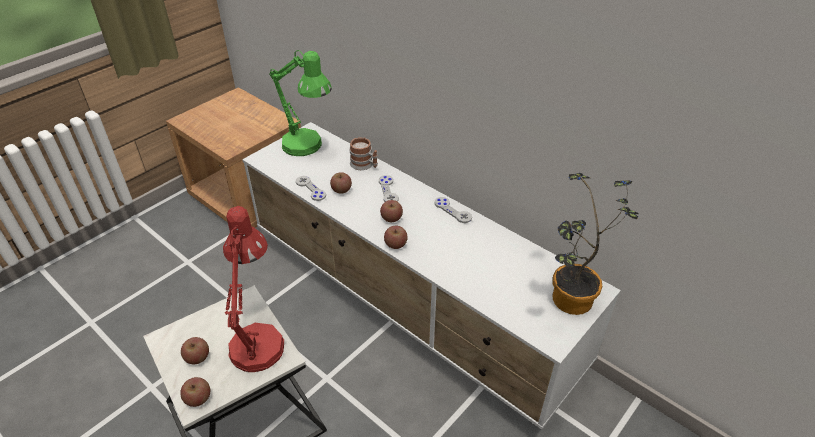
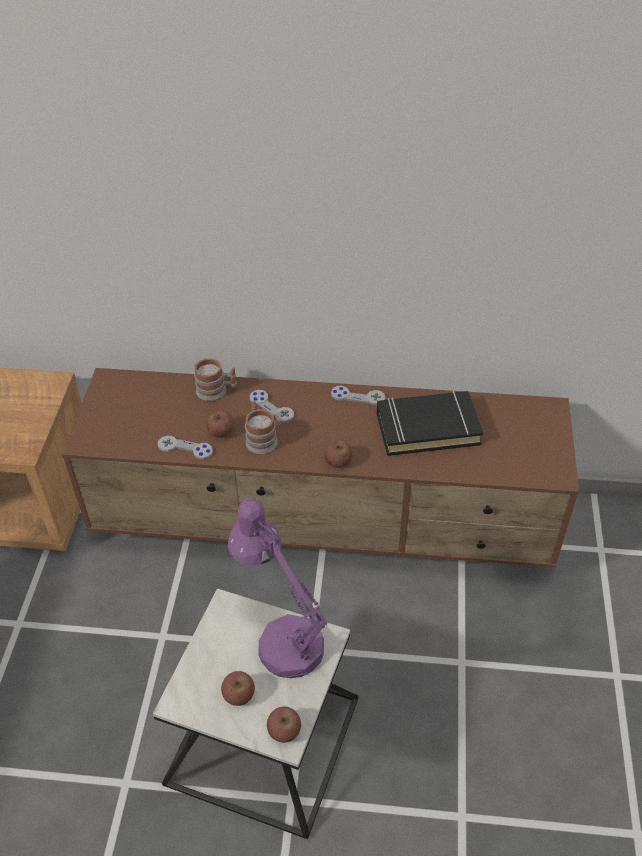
camera: 35 degrees left, 5 degrees up
red table lamp [223,206,284,372] -> purple table lamp [228,498,327,678]
white tv stand [242,122,621,430] -> brown tv stand [61,368,579,568]
green table lamp [269,50,332,156] -> none
apple [380,200,403,222] -> none
potted plant [552,173,639,315] -> none
none -> mug [245,400,278,454]
none -> black book [377,391,483,456]

